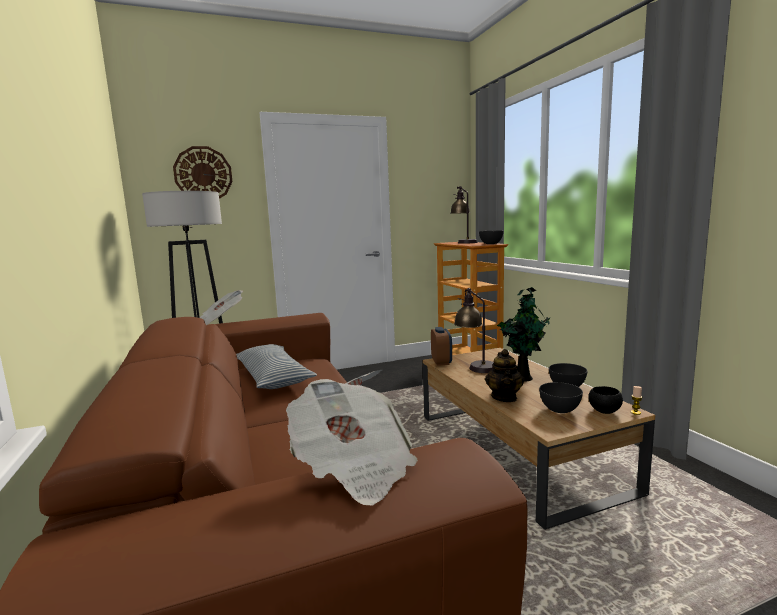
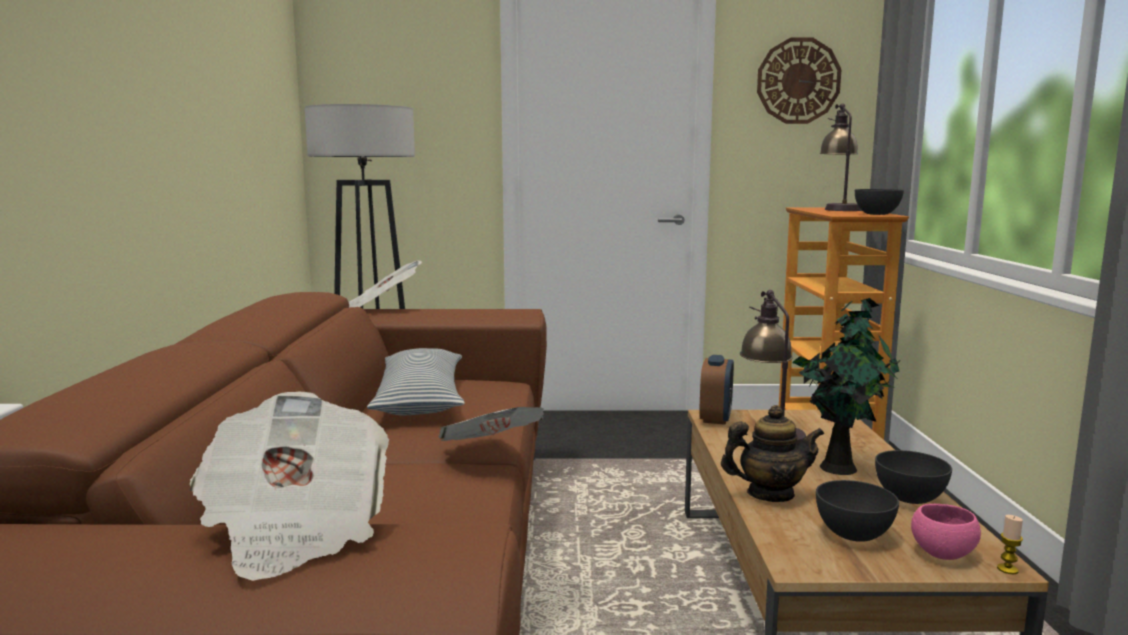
camera: 20 degrees right, 0 degrees up
wall clock [173,146,233,199] -> wall clock moved to [757,37,842,124]
teapot [485,349,524,402] -> teapot turned 120 degrees counterclockwise [721,405,825,502]
black bowl [588,386,623,414] -> pink bowl [911,504,981,560]

